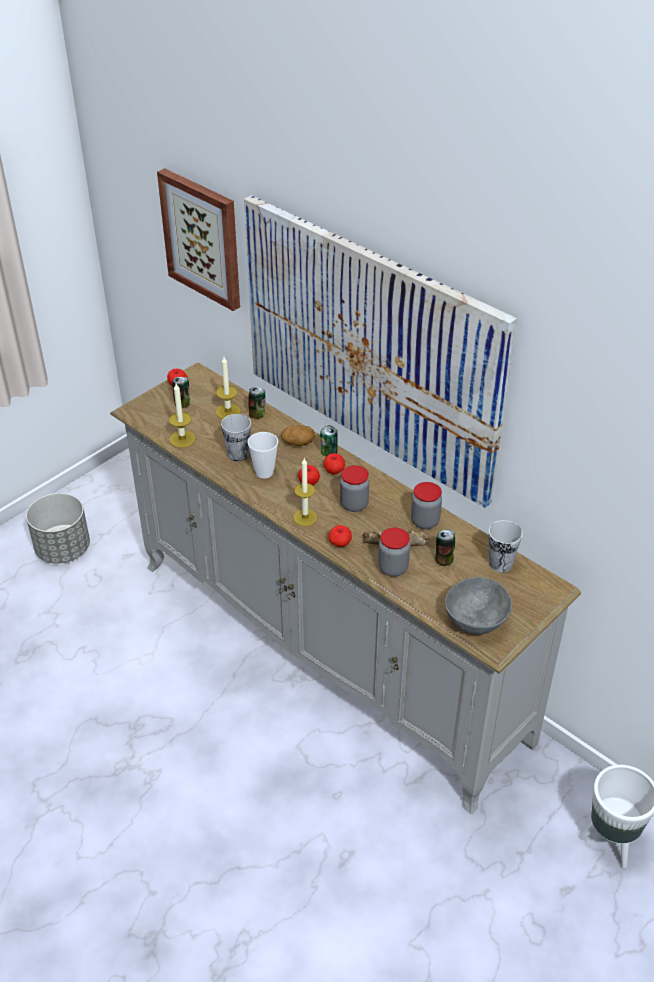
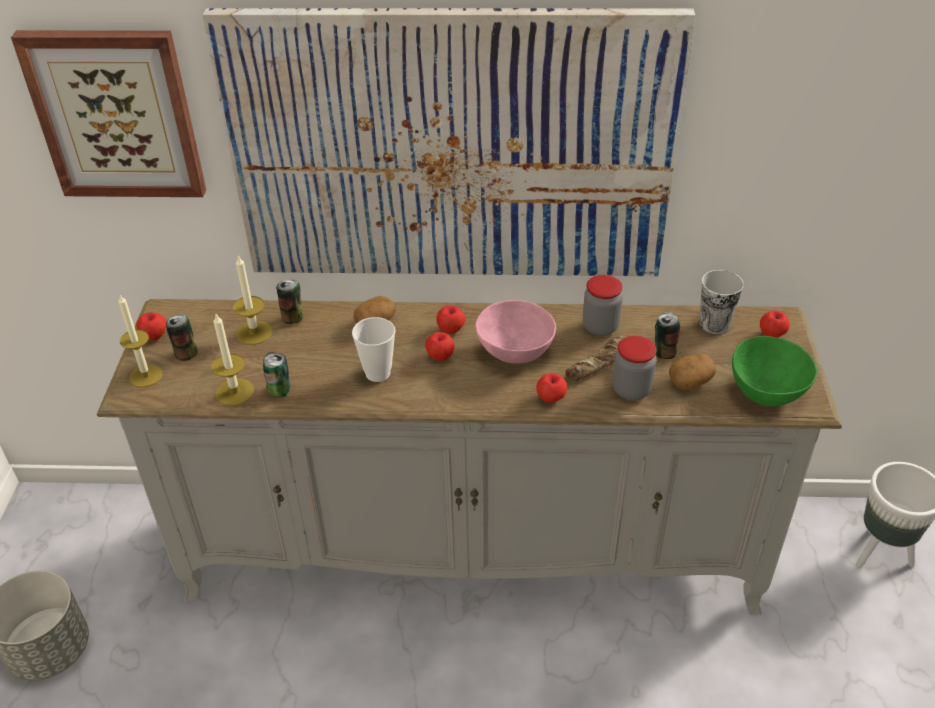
camera: 40 degrees left, 0 degrees up
cup [221,414,251,461] -> none
candle [293,458,317,526] -> candle moved to [118,295,162,387]
can [320,425,338,456] -> can moved to [263,352,291,397]
jar [340,465,369,512] -> pink bowl [475,300,556,364]
grey bowl [445,577,512,635] -> green bowl [732,336,817,407]
none -> potato [669,354,716,390]
none -> apple [760,310,790,338]

